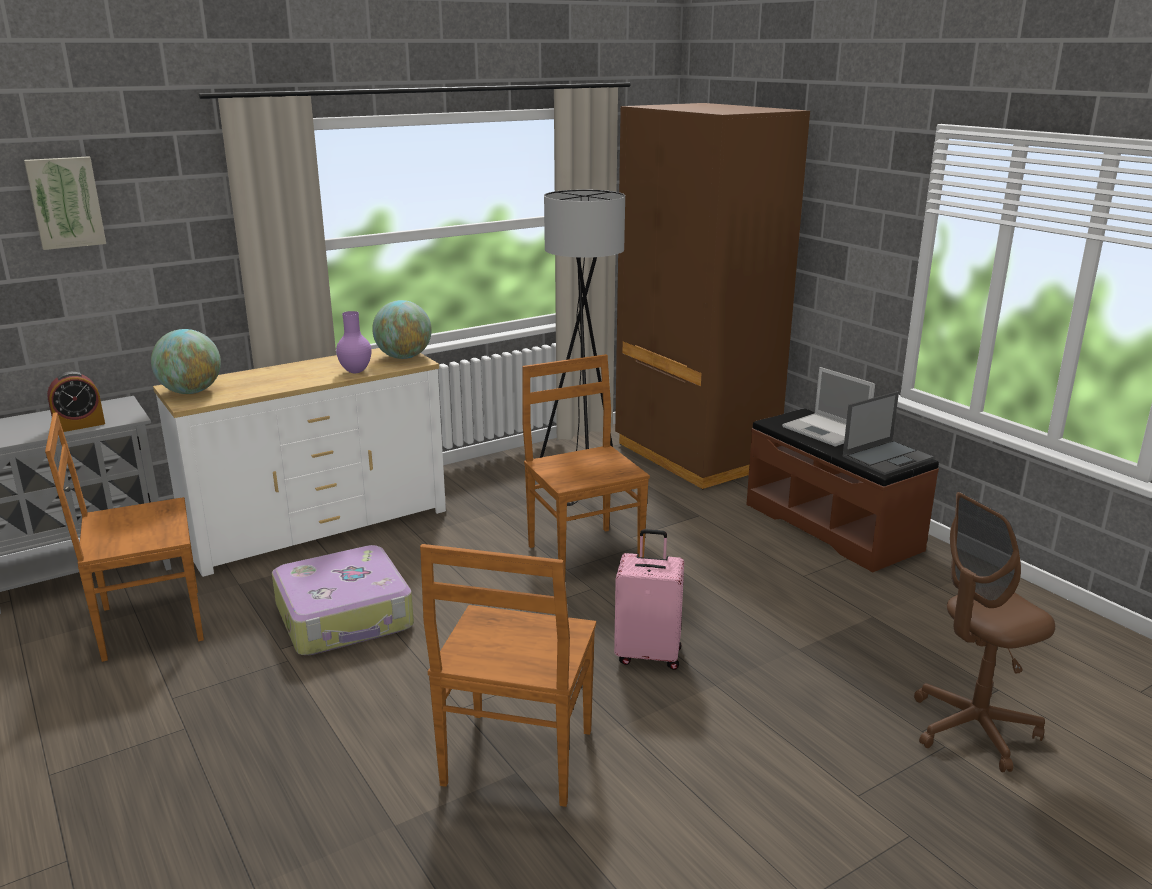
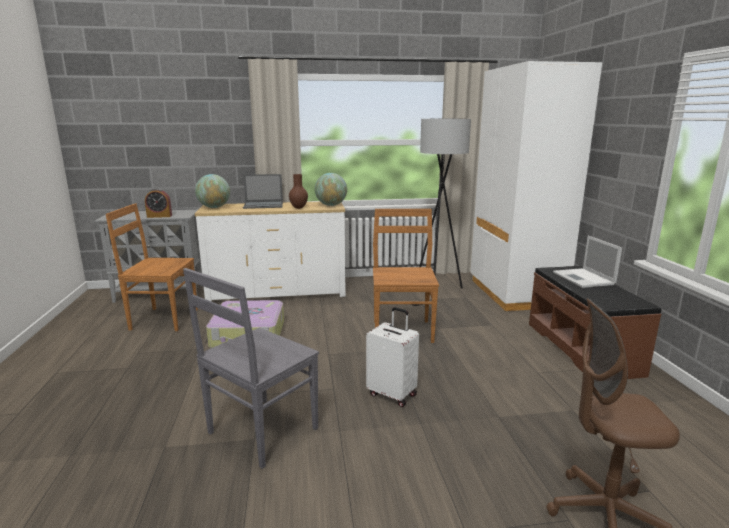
camera: 25 degrees right, 5 degrees down
picture [24,156,106,250] -> none
purple vase [336,311,371,373] -> brown vase [289,174,308,209]
brown chair [420,544,596,807] -> grey chair [183,268,319,469]
pink suitcase [614,529,684,670] -> white suitcase [366,307,419,407]
brown wardrobe [615,103,810,489] -> white wardrobe [470,61,602,312]
laptop [843,391,934,475] -> laptop moved to [243,174,283,209]

